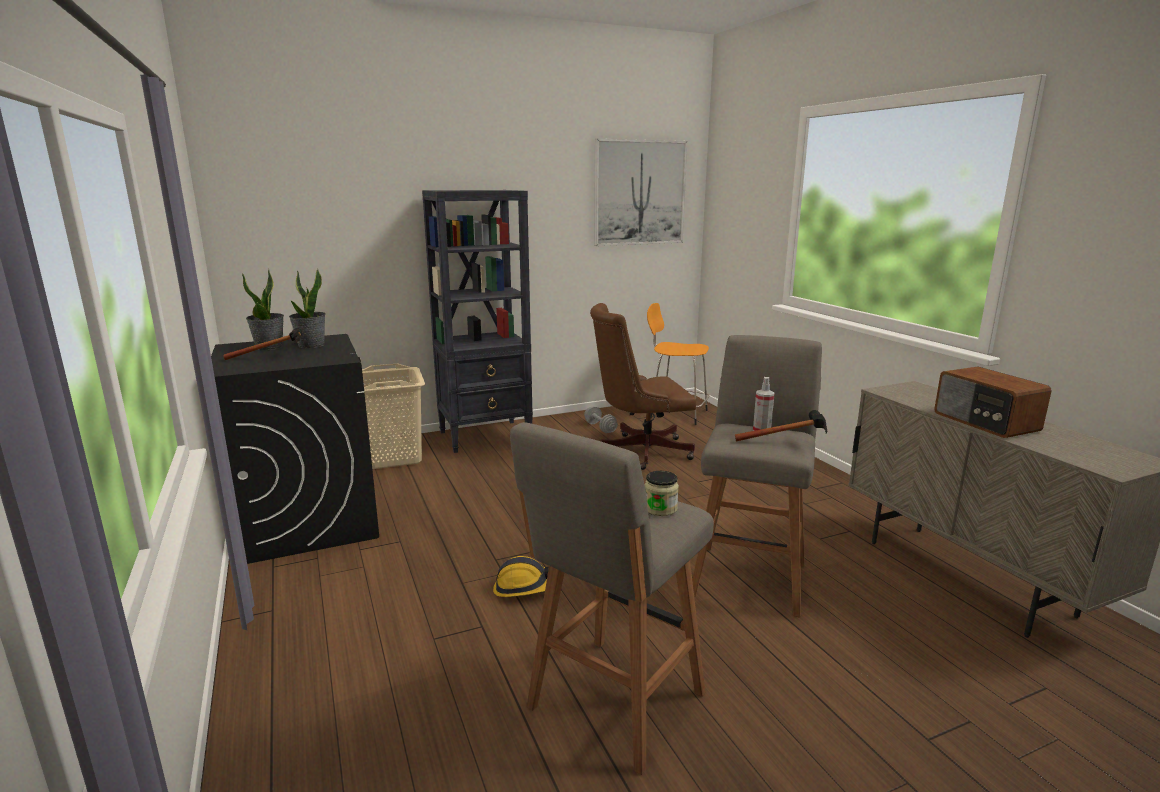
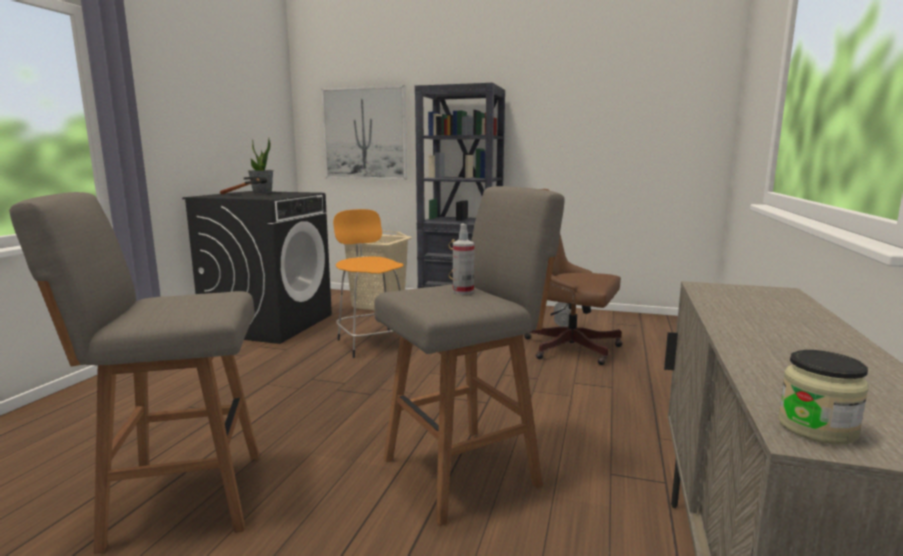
camera: 40 degrees right, 5 degrees down
potted plant [289,269,326,348] -> none
hard hat [493,556,549,597] -> none
picture [594,139,687,246] -> picture moved to [321,85,407,180]
jar [645,471,679,516] -> jar moved to [778,350,869,445]
orange stool [647,303,710,425] -> orange stool moved to [333,209,404,358]
hammer [735,410,827,441] -> none
radio [934,367,1052,438] -> none

